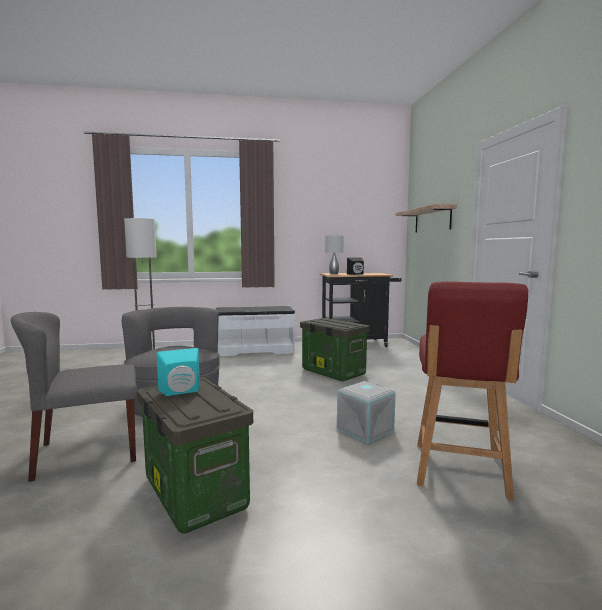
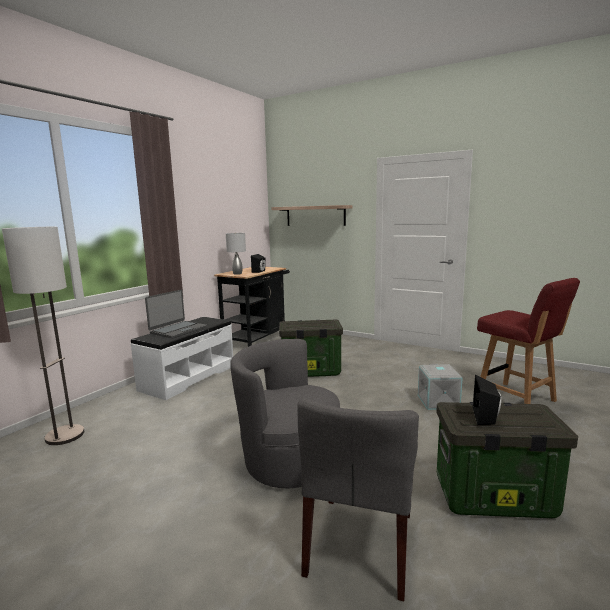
camera: 50 degrees left, 5 degrees up
turquoise speaker [157,348,200,396] -> black speaker [473,374,501,425]
none -> laptop [145,290,207,338]

